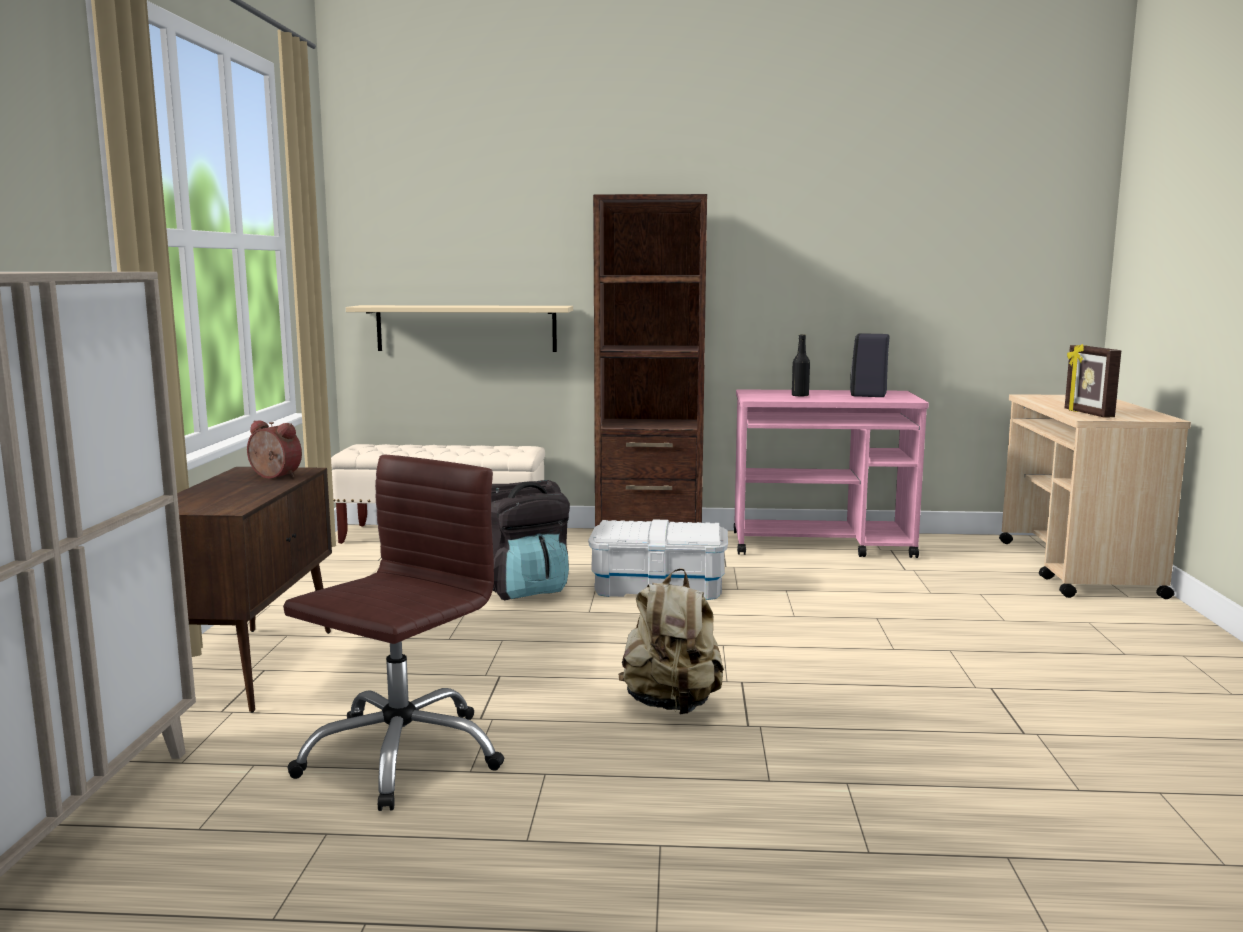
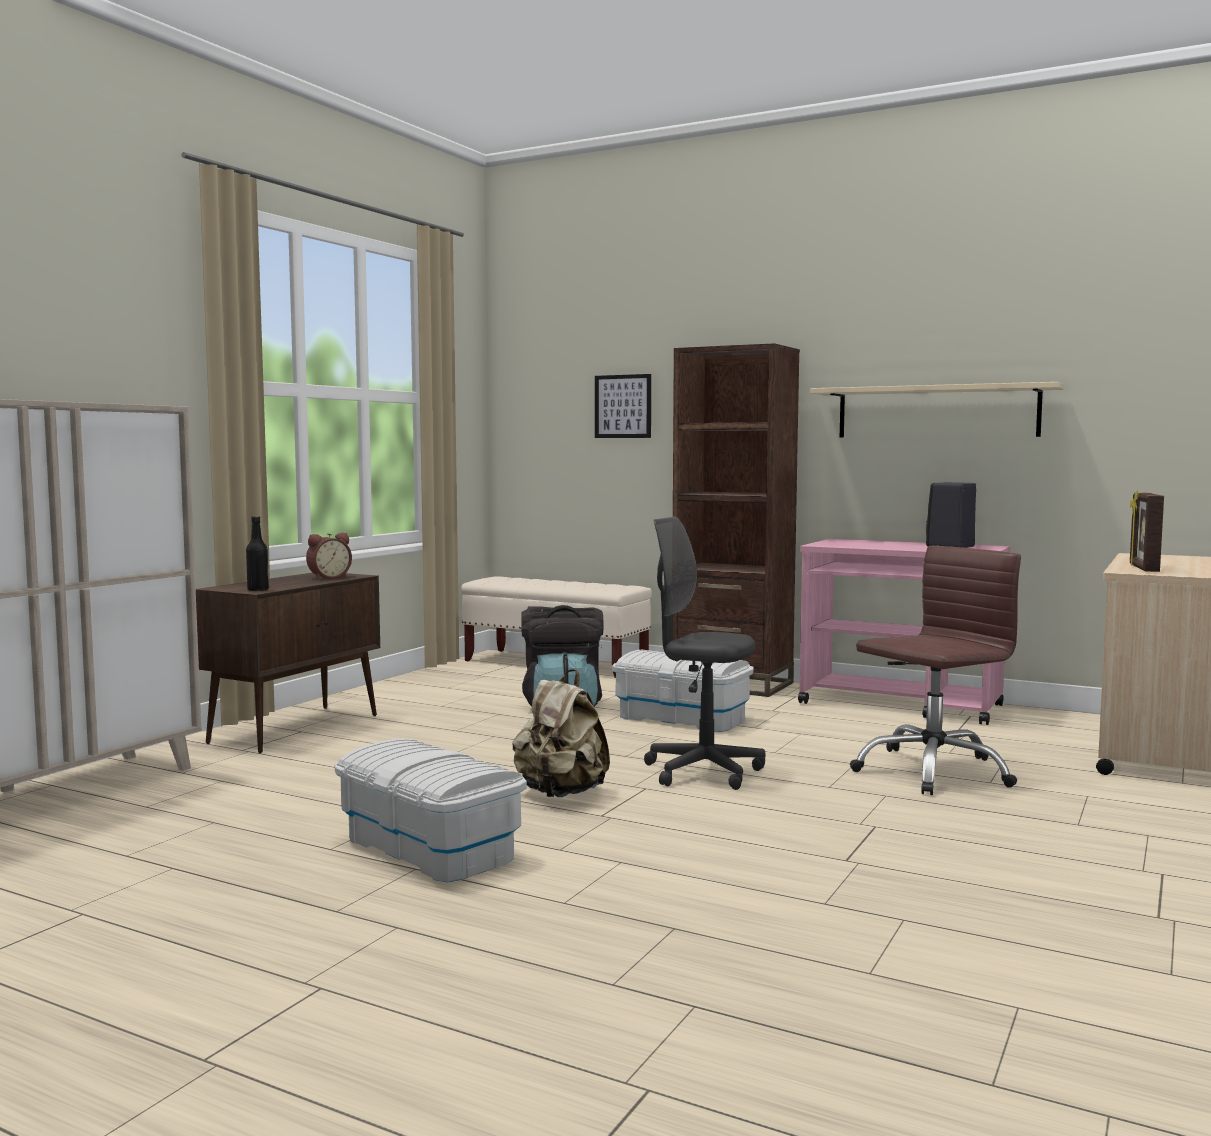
camera: 25 degrees right, 5 degrees down
alarm clock [247,420,302,478] -> alarm clock turned 90 degrees clockwise [306,533,352,579]
brown office chair [283,455,505,811] -> brown office chair moved to [850,546,1021,795]
beige shelf [346,305,573,352] -> beige shelf moved to [810,382,1064,438]
black bottle [792,334,810,397] -> black bottle moved to [246,516,269,591]
none -> white storage box [334,739,527,882]
none -> picture [595,374,651,438]
none -> grey office chair [644,517,765,790]

